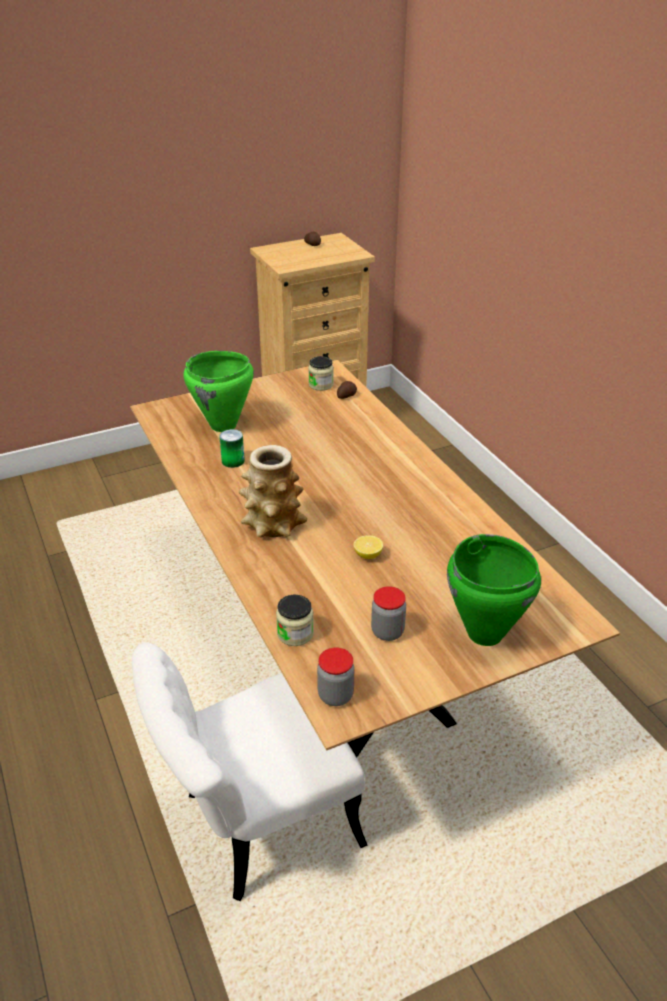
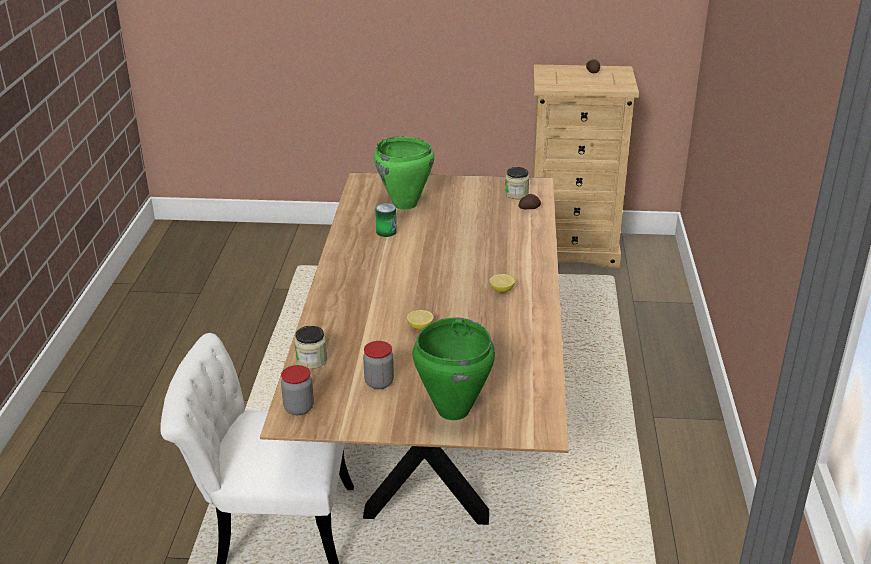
camera: 30 degrees right, 5 degrees down
vase [239,445,307,537] -> none
none -> lemon [489,274,515,293]

